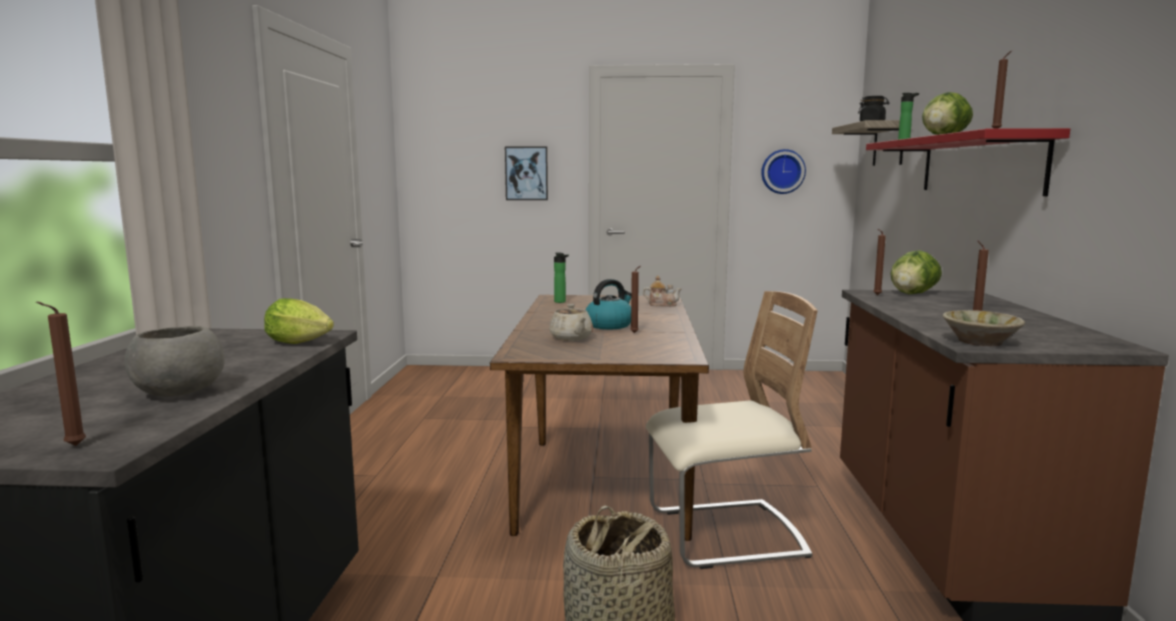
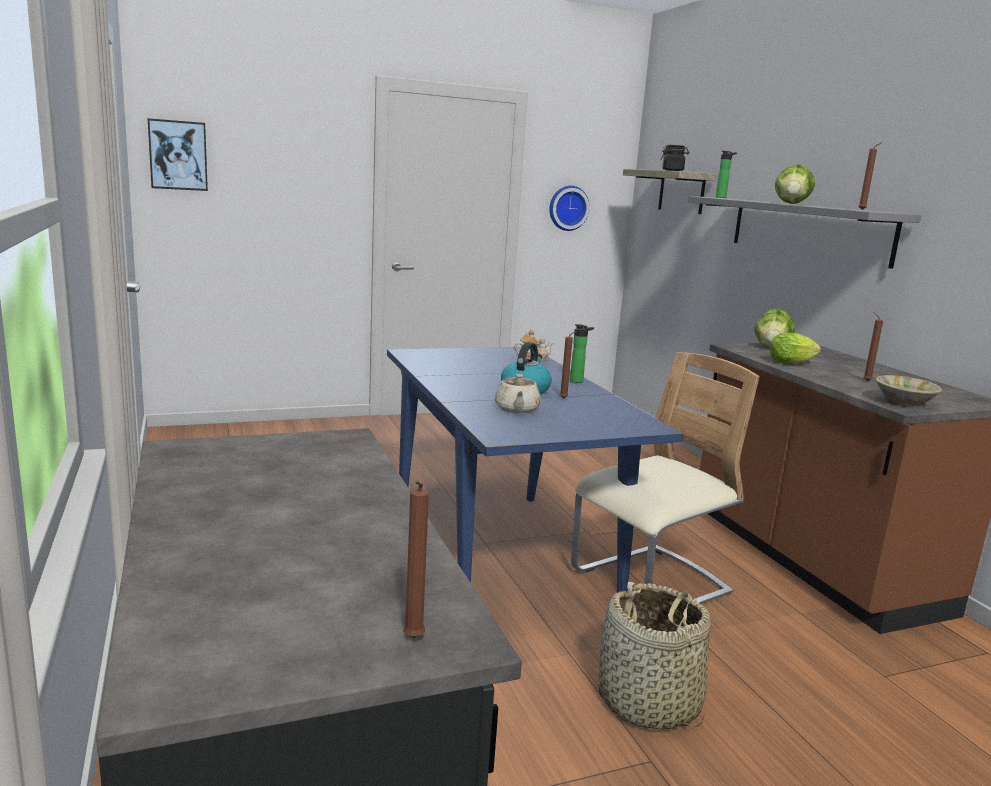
camera: 25 degrees left, 5 degrees up
grey bowl [124,326,225,397] -> none
lettuce [264,298,334,344] -> lettuce moved to [770,332,821,364]
brown dining table [490,295,709,541] -> blue dining table [387,347,684,593]
picture [505,147,548,200] -> picture moved to [148,118,208,191]
beige teapot [549,304,593,341] -> beige teapot turned 45 degrees clockwise [495,374,541,414]
bottle [554,253,569,303] -> bottle moved to [570,324,594,383]
red shelf [866,128,1070,196] -> grey shelf [688,196,921,269]
brown candle [873,229,886,295] -> none

